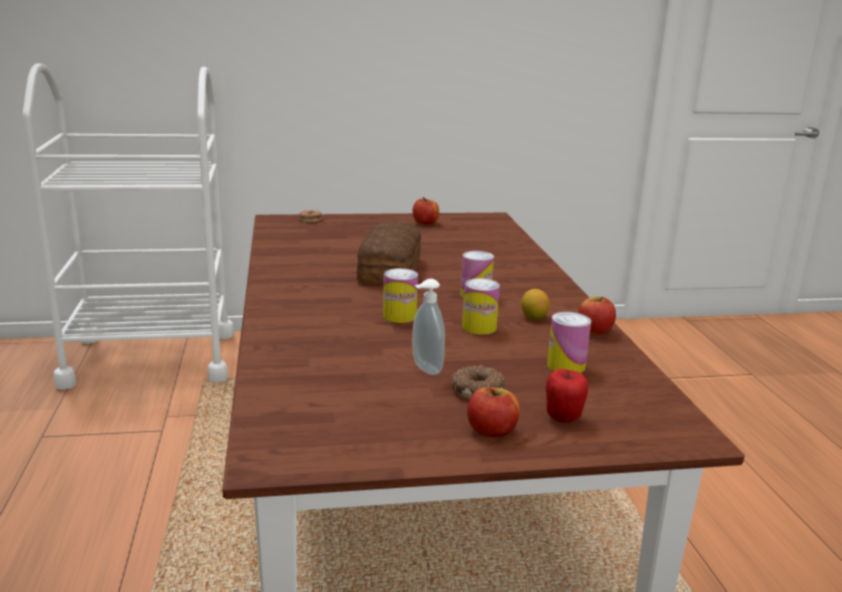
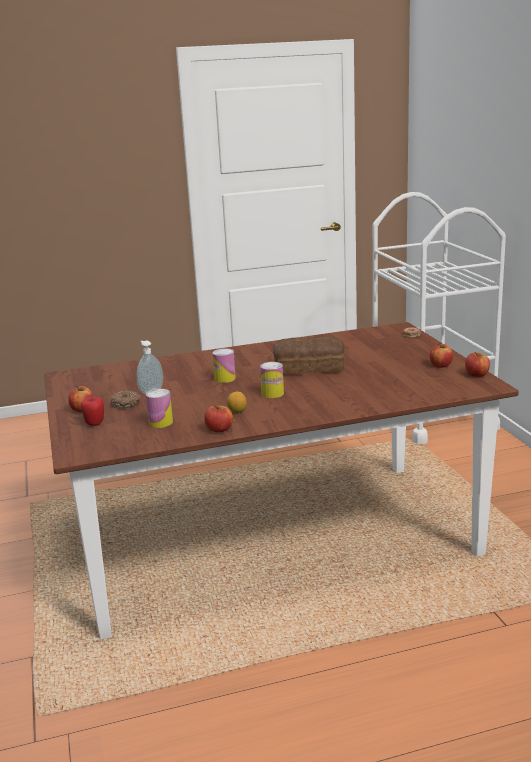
camera: 85 degrees right, 0 degrees up
can [462,278,500,335] -> none
none -> apple [465,352,490,377]

